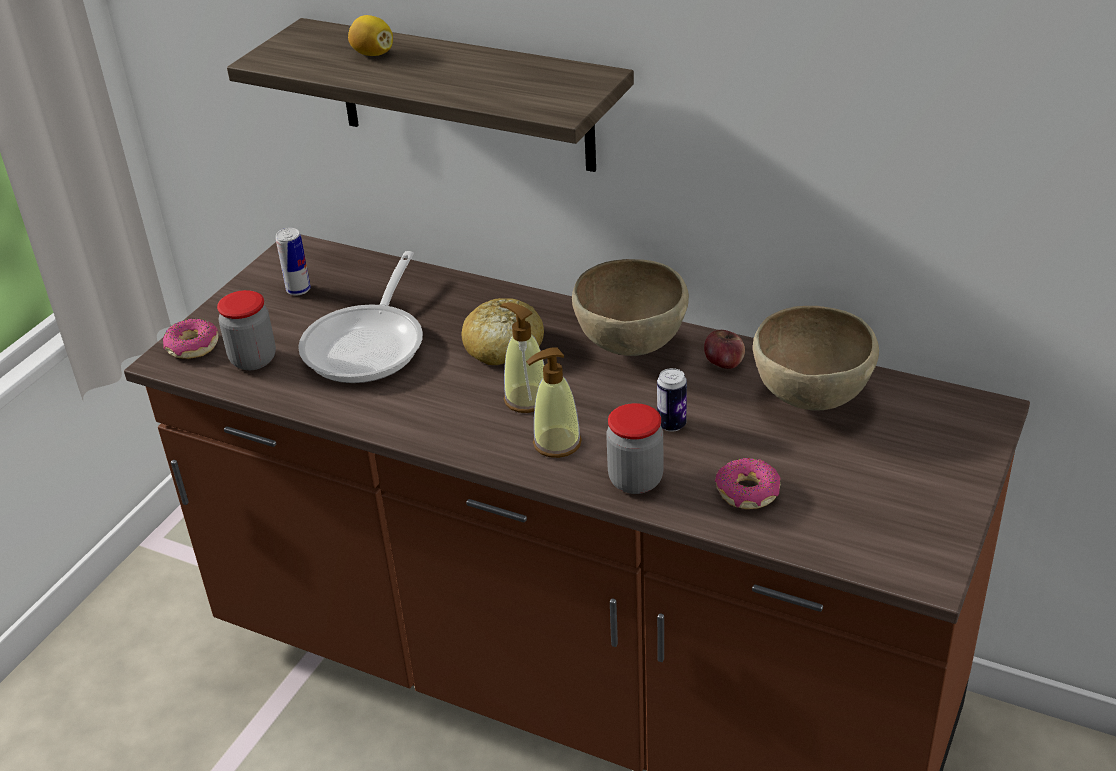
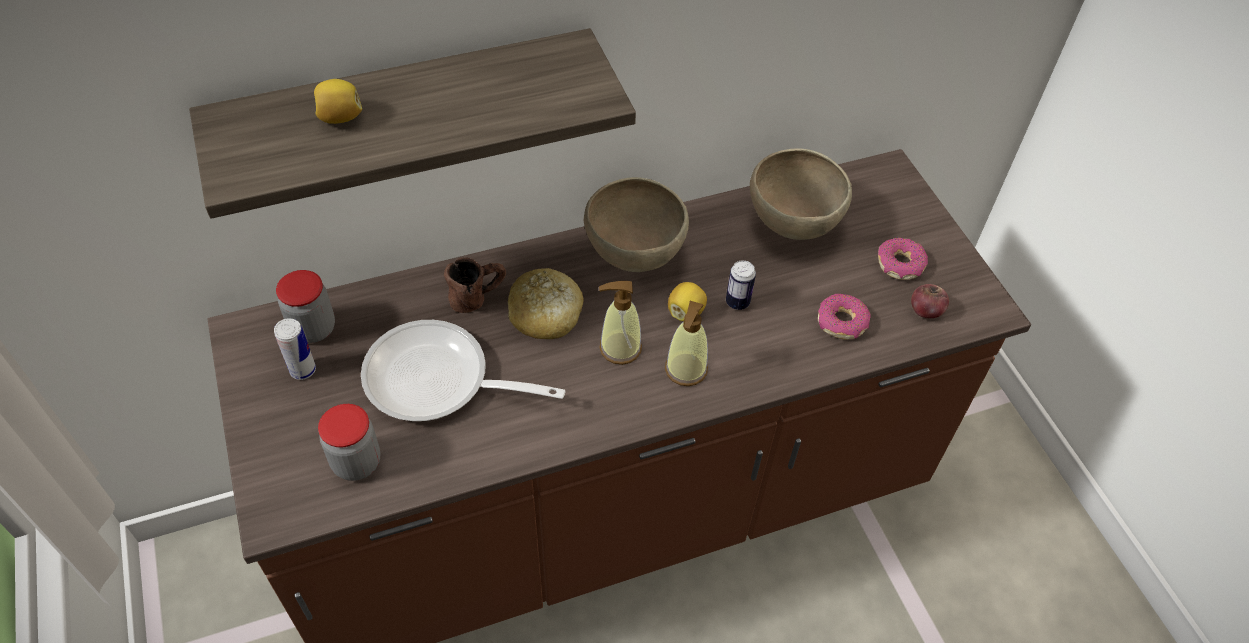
camera: 50 degrees left, 15 degrees up
donut [163,319,219,359] -> donut moved to [878,238,928,280]
frying pan [298,251,423,383] -> frying pan turned 135 degrees clockwise [361,320,566,421]
jar [606,403,663,494] -> jar moved to [276,270,335,343]
apple [704,330,745,369] -> apple moved to [911,284,949,318]
none -> brown mug [444,257,506,313]
none -> lemon [668,282,707,321]

